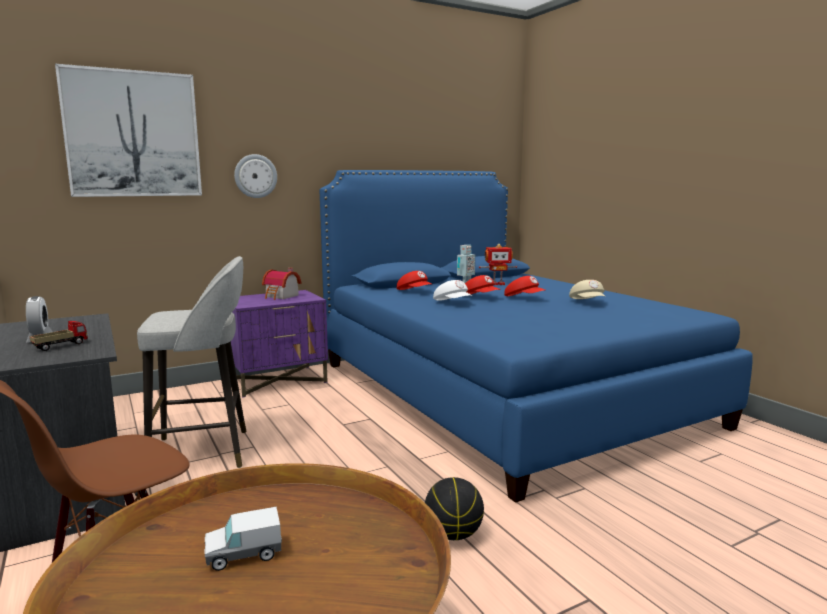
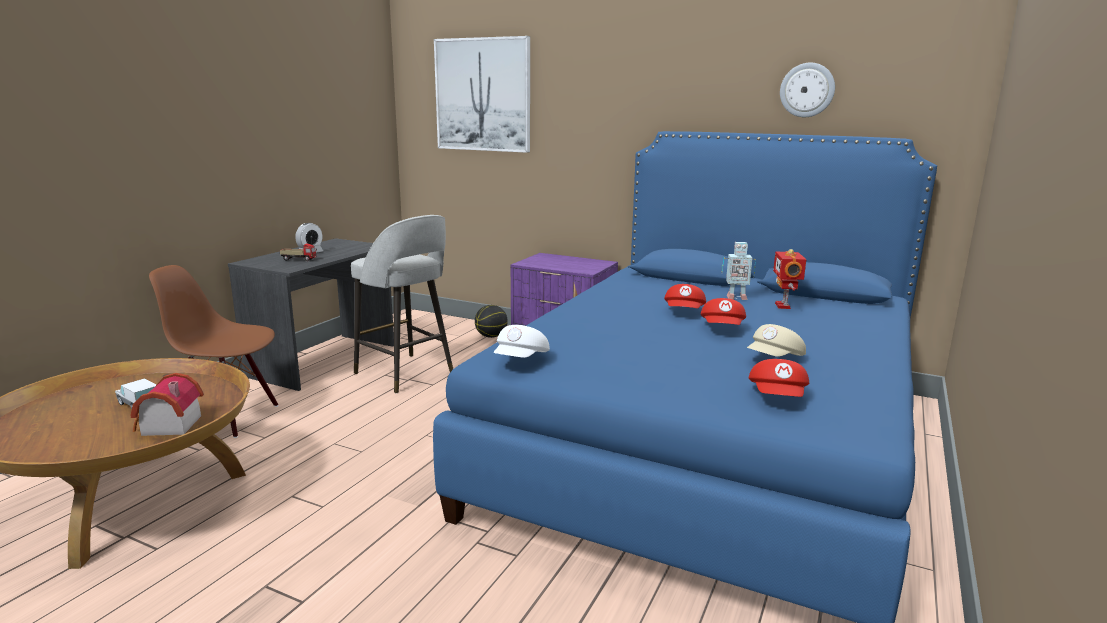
camera: 55 degrees right, 5 degrees up
wall clock [234,154,277,198] -> wall clock moved to [780,63,835,117]
toy house [262,268,302,300] -> toy house moved to [130,373,204,436]
red cap [397,271,432,290] -> red cap moved to [749,359,809,397]
basketball [425,477,484,540] -> basketball moved to [475,305,508,338]
white cap [433,280,472,301] -> white cap moved to [494,325,550,358]
toy robot [479,244,517,285] -> toy robot turned 45 degrees clockwise [773,249,806,309]

